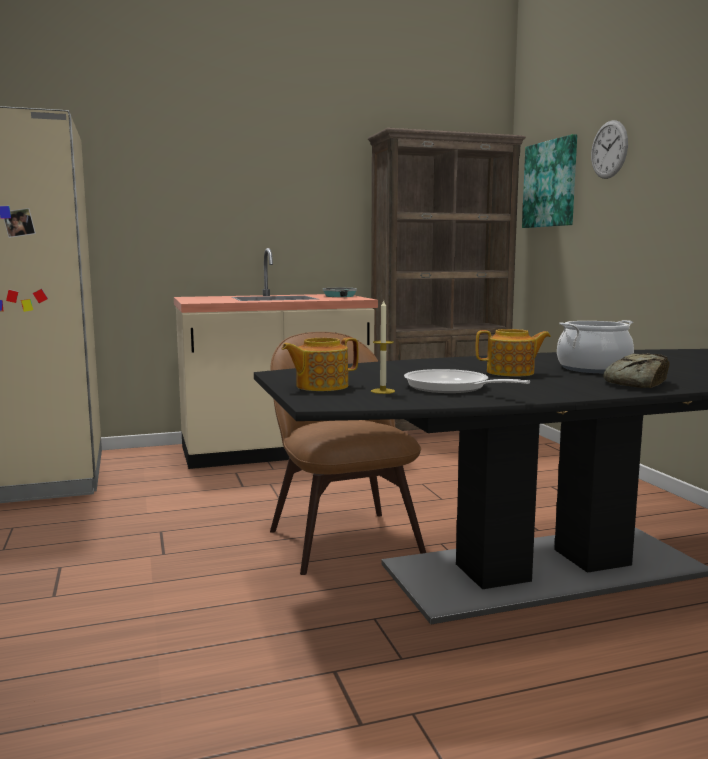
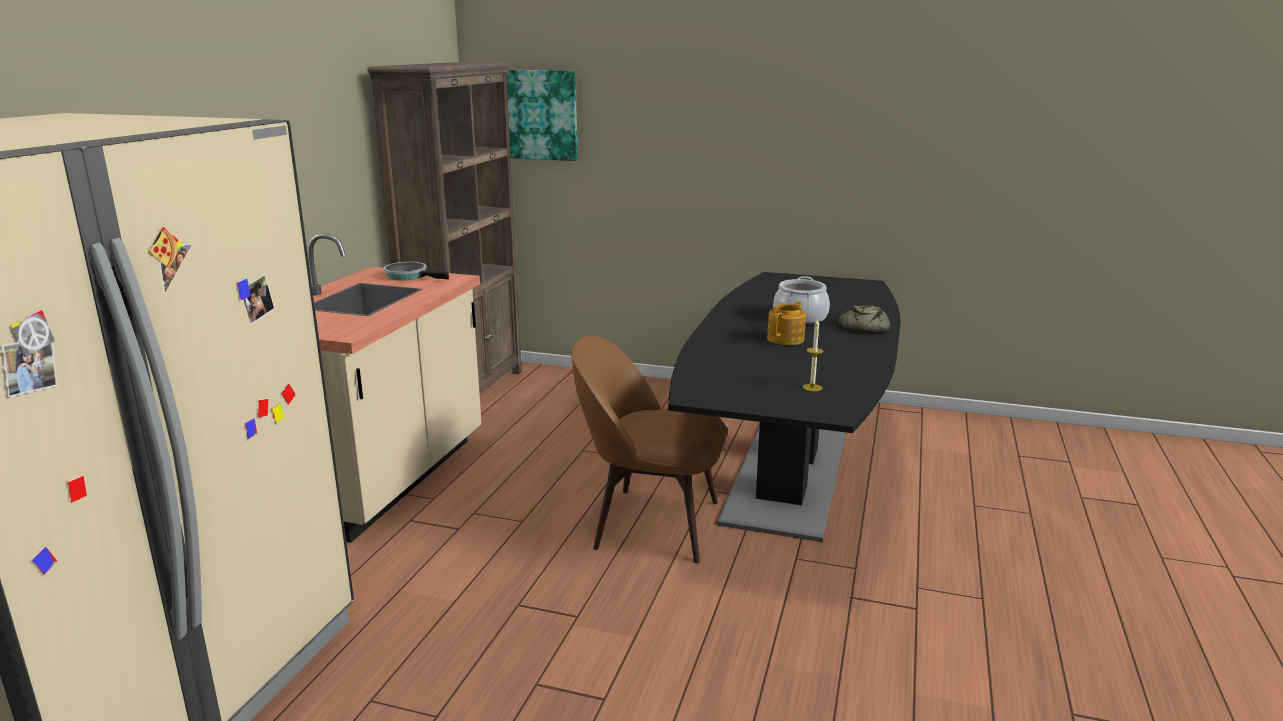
camera: 55 degrees left, 10 degrees up
teapot [282,337,358,391] -> none
frying pan [404,369,530,393] -> none
wall clock [591,120,628,179] -> none

